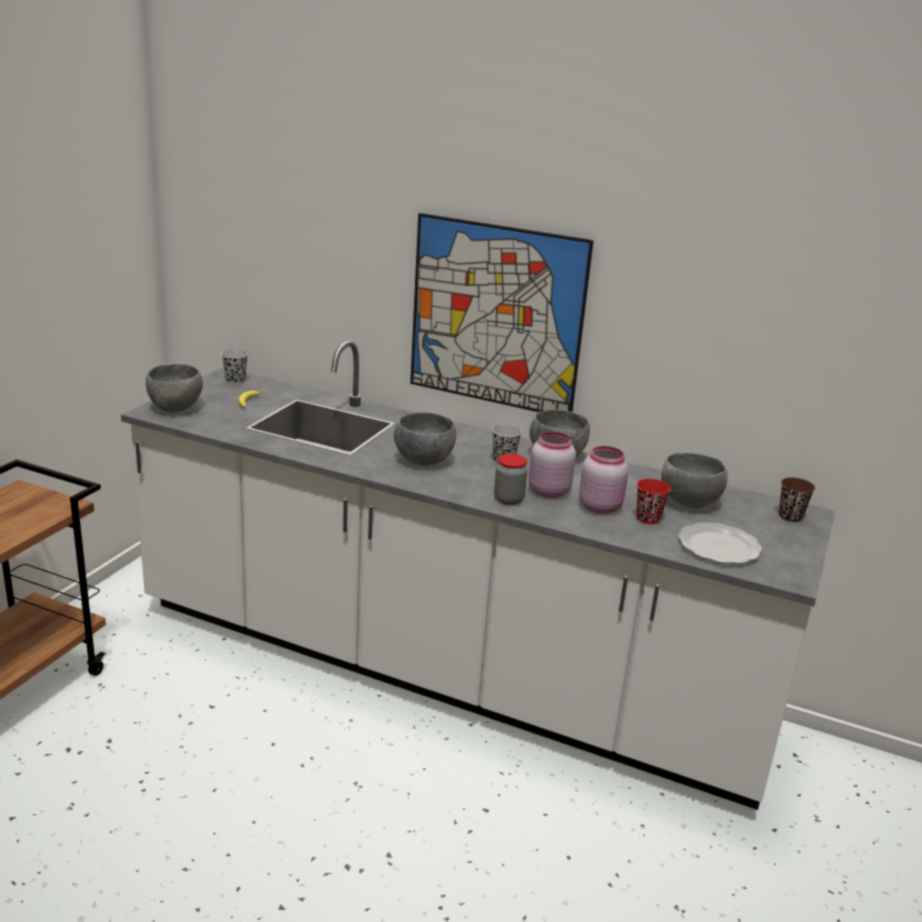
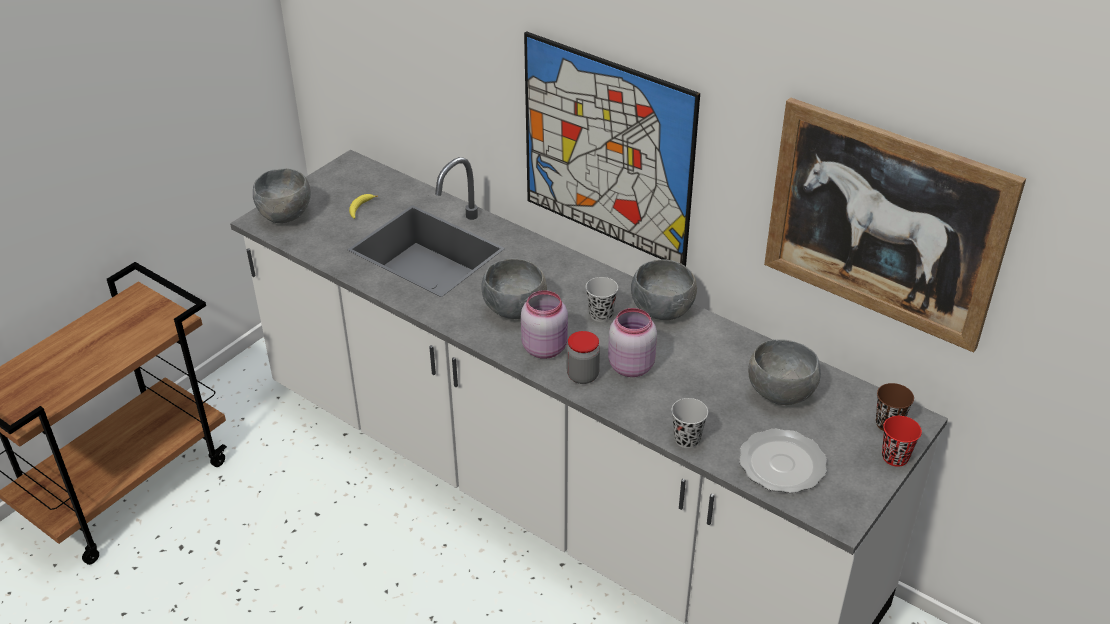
camera: 15 degrees right, 15 degrees up
black cup [221,349,248,384] -> black cup moved to [671,398,708,448]
pink jar [579,446,629,514] -> pink jar moved to [521,290,568,359]
red cup [636,479,671,524] -> red cup moved to [882,416,922,467]
none -> picture [764,97,1026,353]

